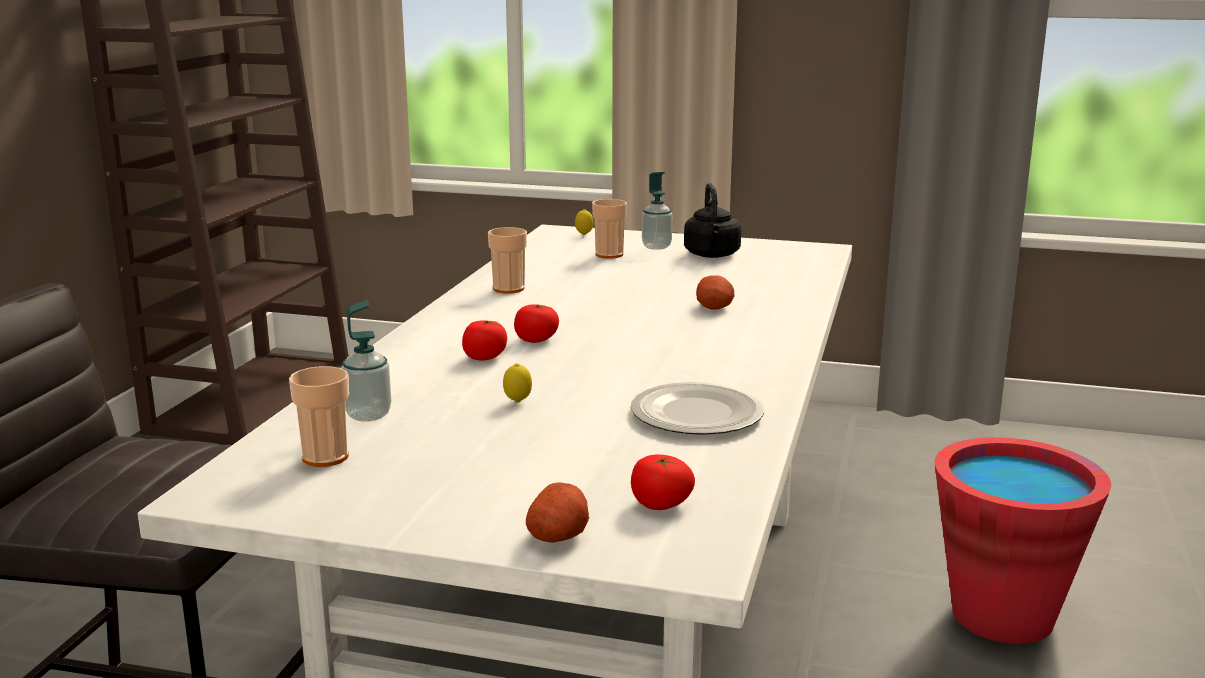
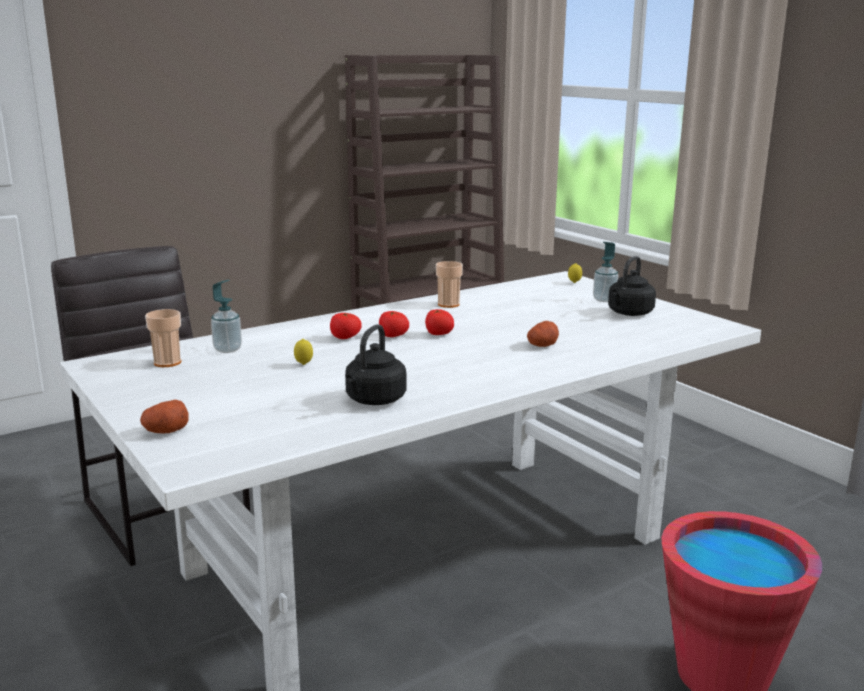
camera: 40 degrees right, 0 degrees up
cup [592,199,627,259] -> none
plate [631,382,764,435] -> black kettle [345,324,407,405]
tomato [631,455,695,510] -> tomato moved to [425,309,454,335]

